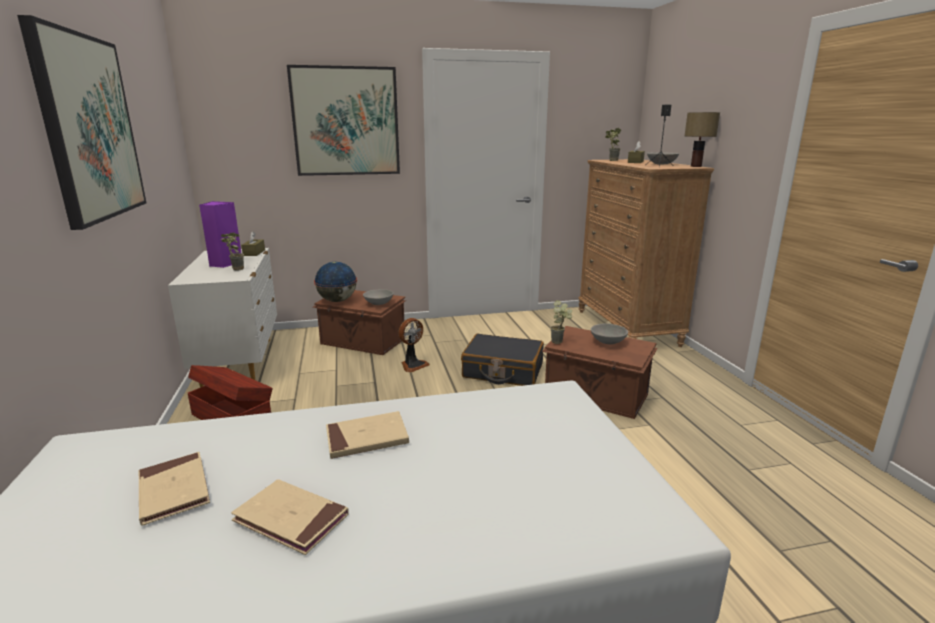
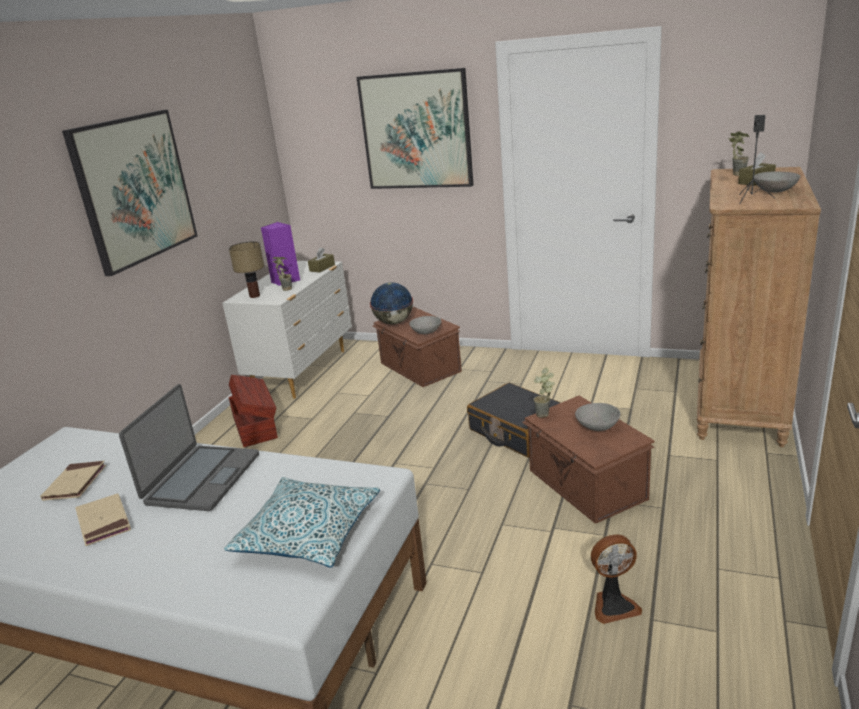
camera: 35 degrees right, 5 degrees up
beige book [326,411,409,459] -> laptop [119,384,259,511]
fan [399,318,430,372] -> fan moved to [591,534,642,624]
table lamp [685,112,720,167] -> table lamp moved to [229,241,264,298]
none -> pillow [224,477,380,568]

